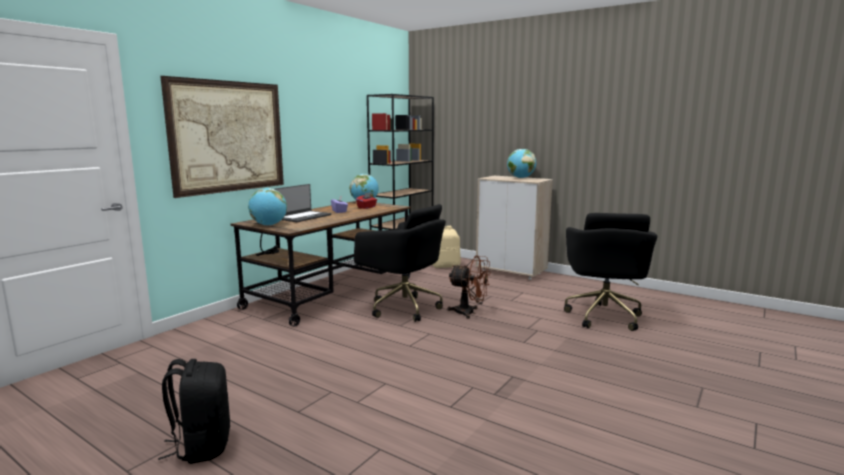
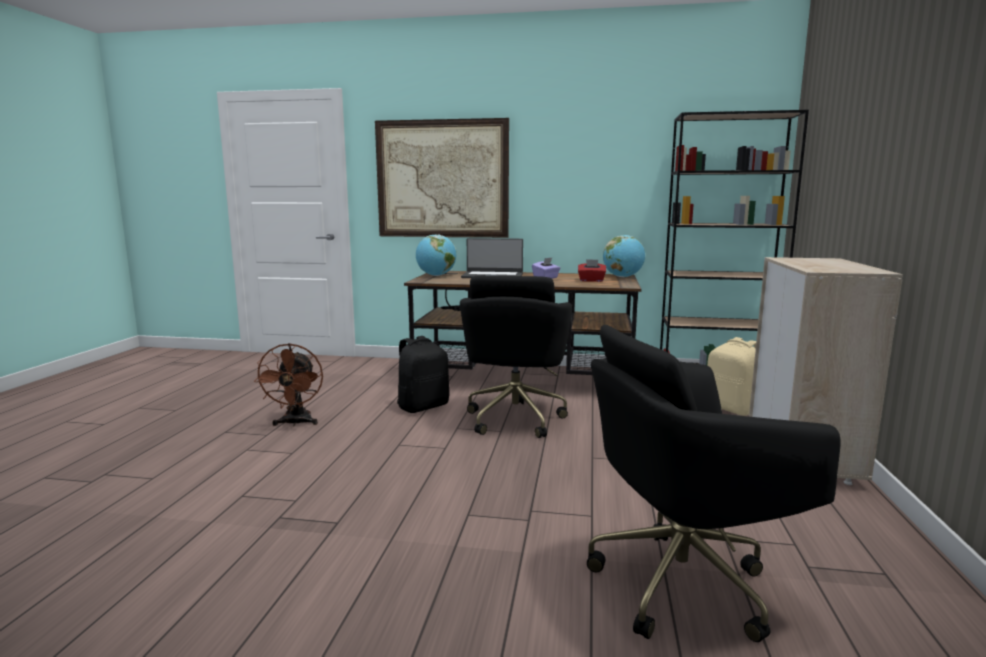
camera: 65 degrees right, 0 degrees up
black backpack [158,359,230,464] -> black backpack moved to [397,336,449,413]
brown fan [447,256,491,319] -> brown fan moved to [254,343,323,426]
globe [507,149,536,178] -> none

